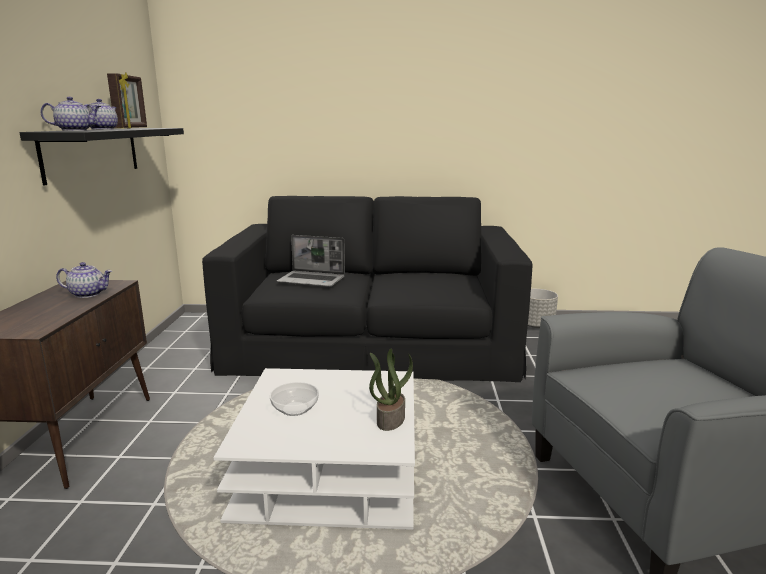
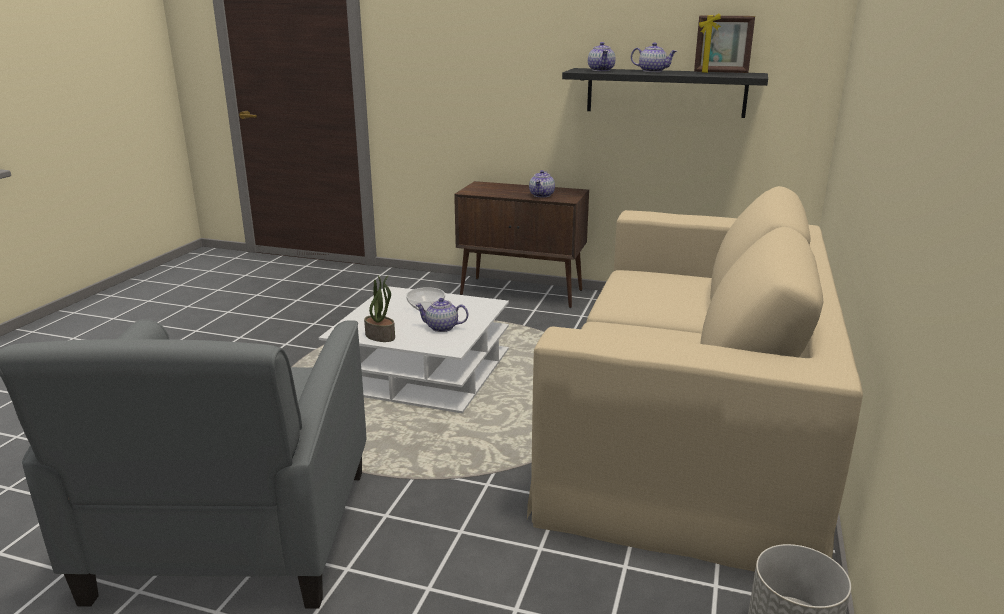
camera: 105 degrees right, 5 degrees up
black sofa [202,196,533,382] -> beige sofa [527,186,863,572]
laptop [277,235,345,287] -> none
none -> teapot [415,298,468,332]

